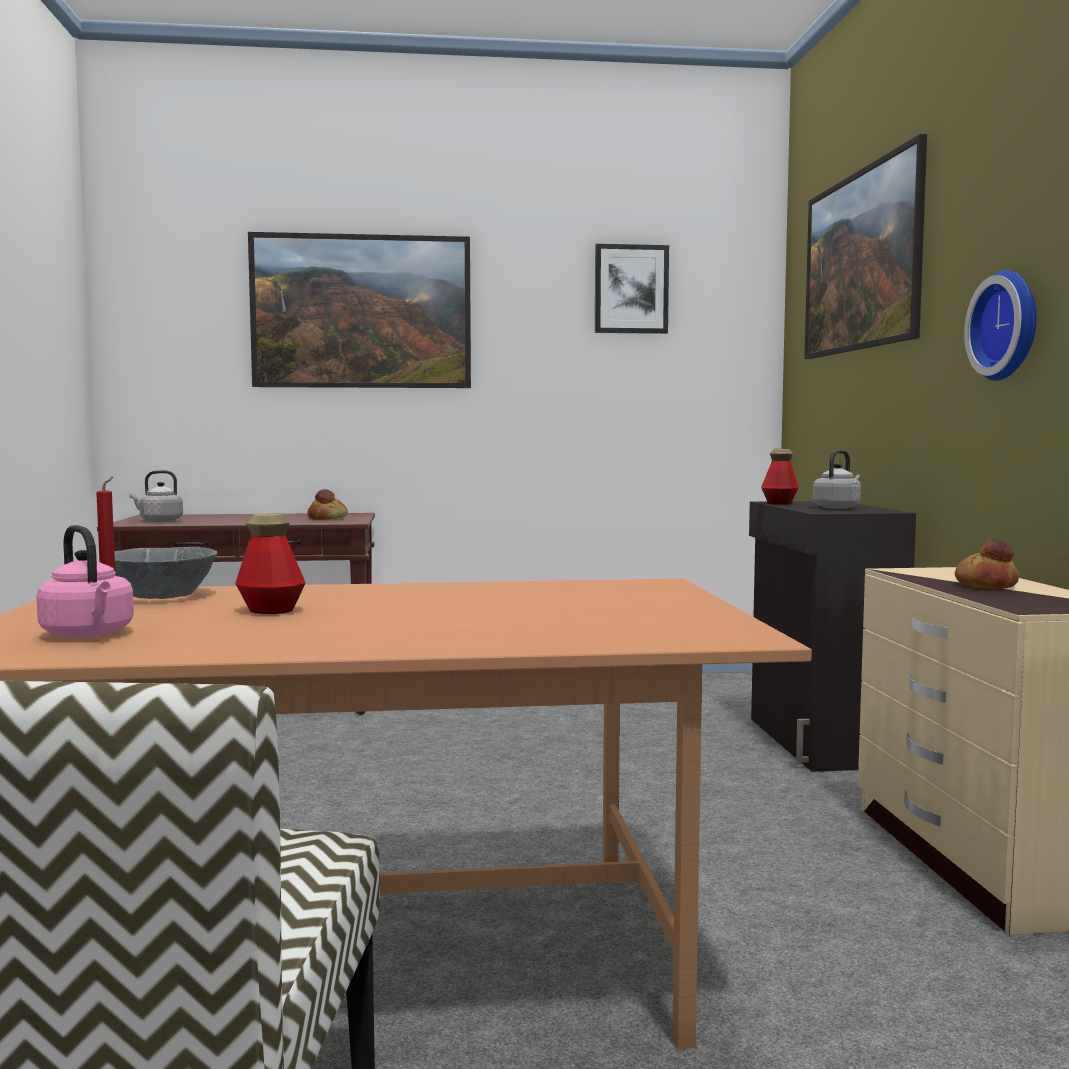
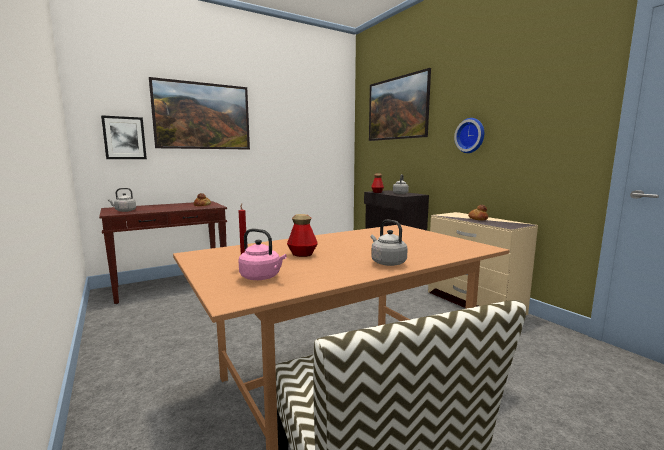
camera: 25 degrees left, 5 degrees up
grey bowl [114,547,217,599] -> none
picture [595,244,669,334] -> picture moved to [101,115,147,159]
none -> grey kettle [371,220,408,266]

